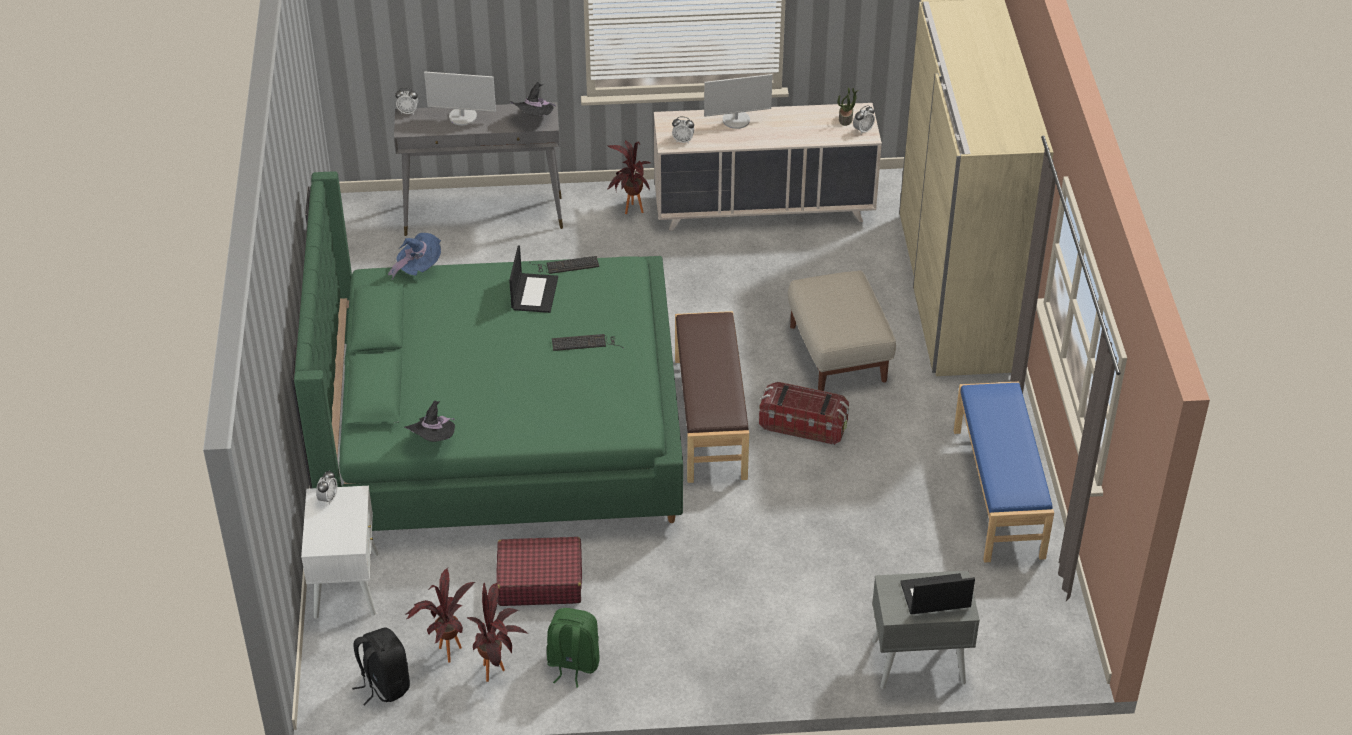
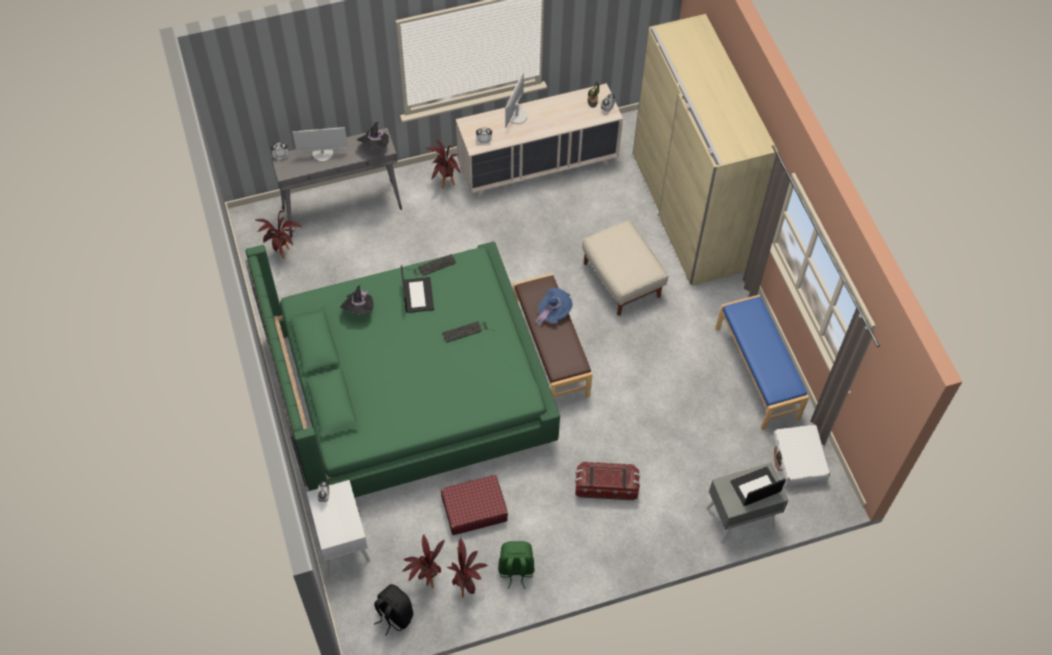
camera: 15 degrees left, 15 degrees up
blue hat [388,233,441,280] -> blue hat moved to [535,288,573,328]
black hat [404,401,455,442] -> black hat moved to [340,285,374,315]
monitor [704,74,773,129] -> monitor turned 135 degrees clockwise [505,72,527,128]
storage box [759,382,849,445] -> storage box moved to [575,462,640,500]
none -> potted plant [254,211,302,259]
none -> white suitcase [772,425,830,488]

